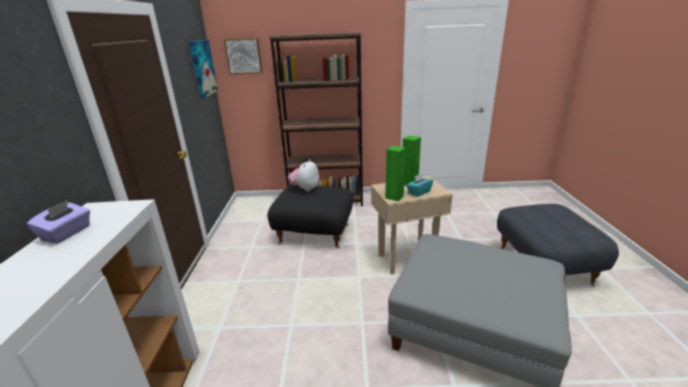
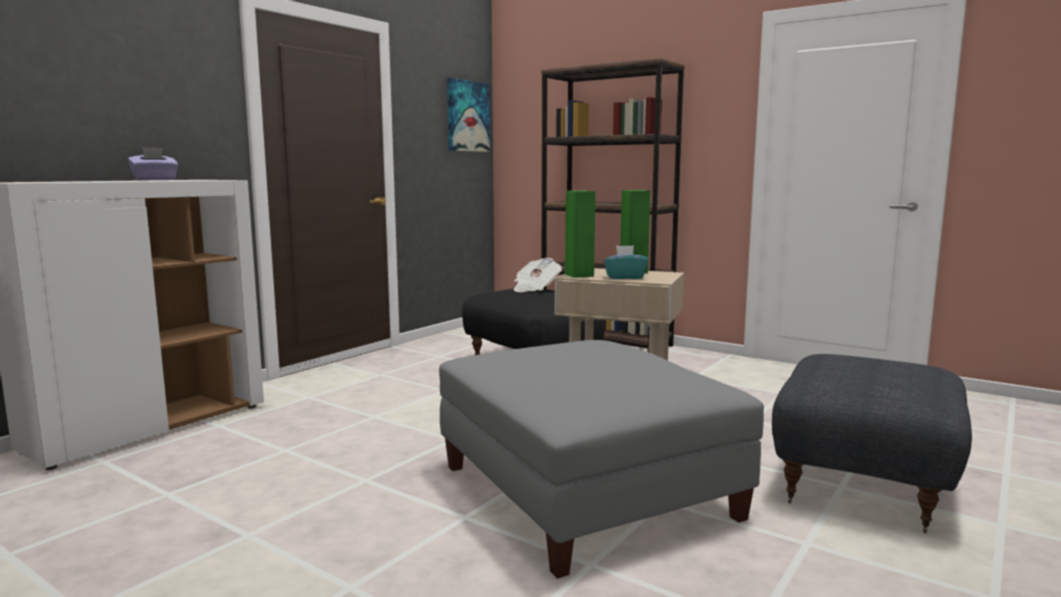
camera: 35 degrees right, 15 degrees down
picture [224,38,263,74] -> none
plush toy [288,159,319,192] -> newspaper [514,258,562,292]

